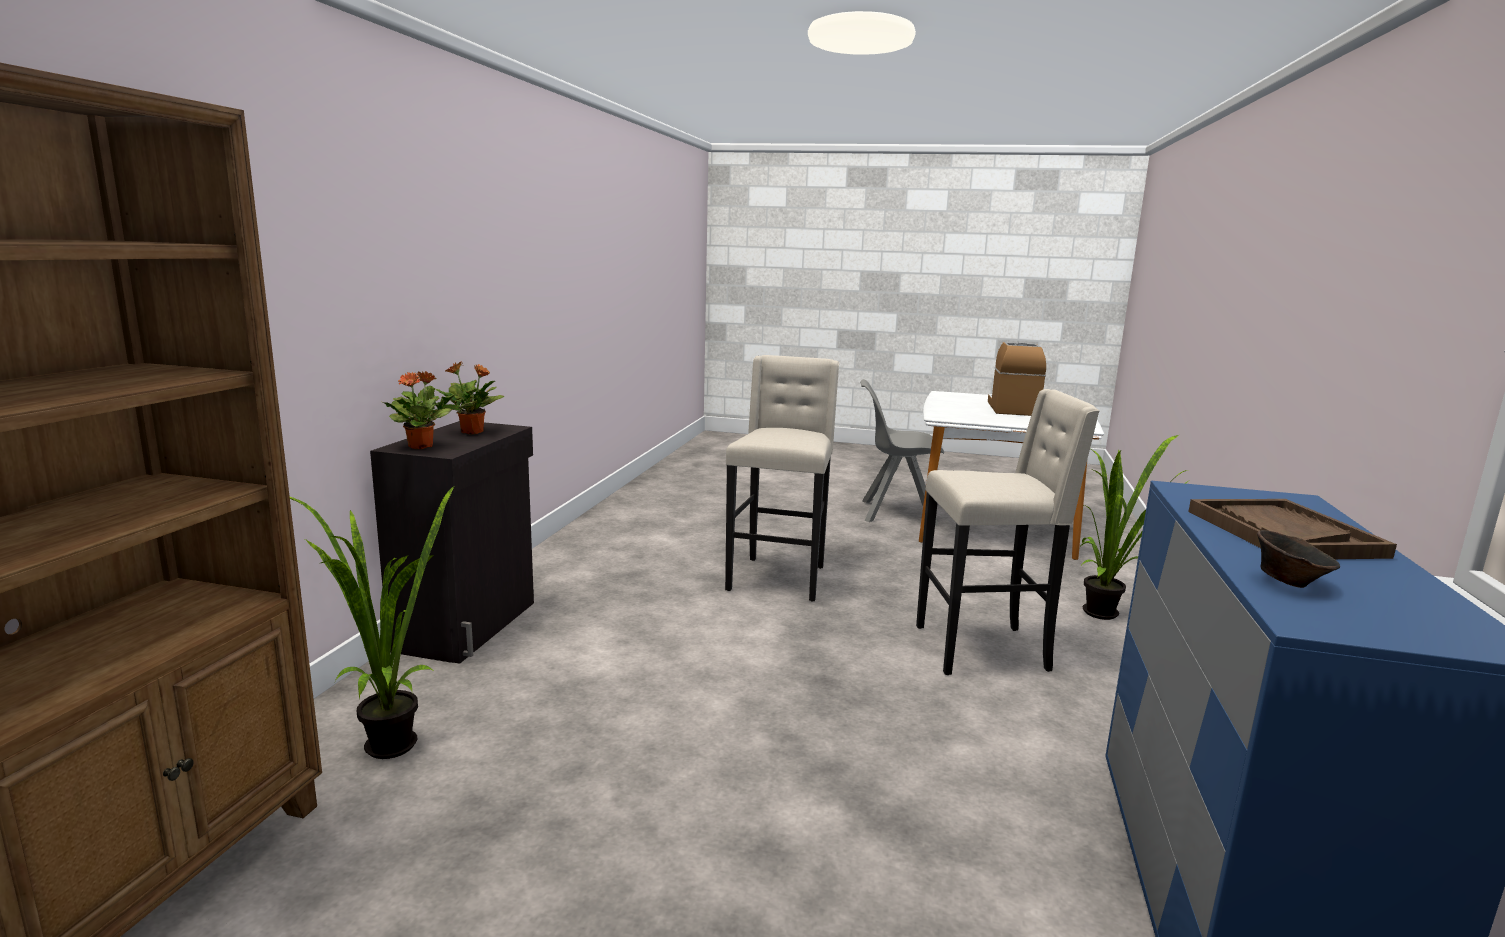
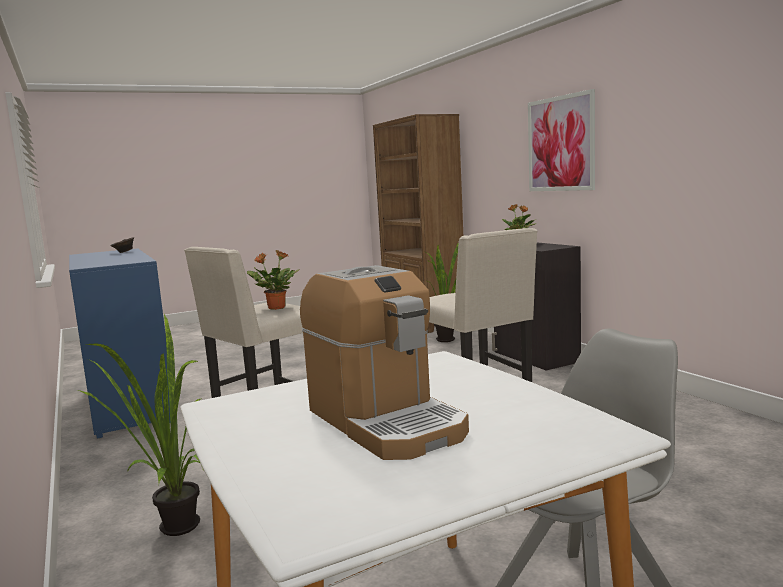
camera: 140 degrees right, 5 degrees down
potted plant [435,361,504,434] -> potted plant moved to [247,250,300,310]
brown tray [1188,499,1397,559] -> none
none -> picture [528,89,595,191]

